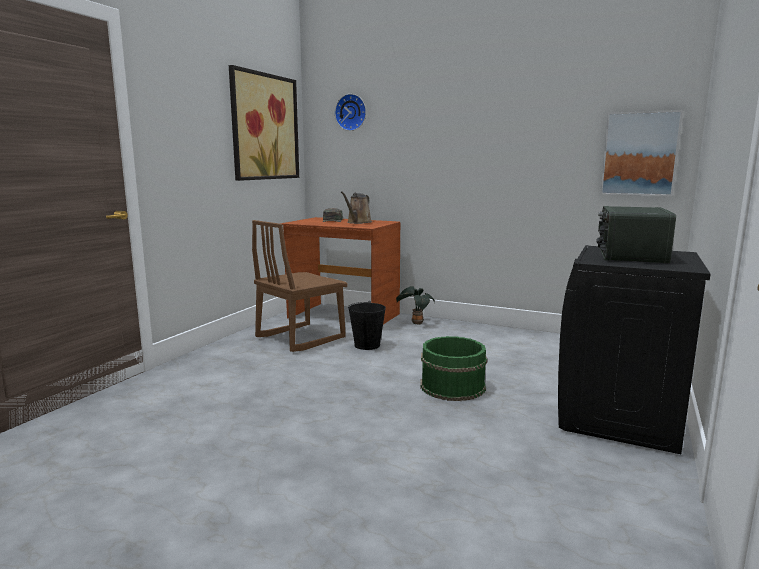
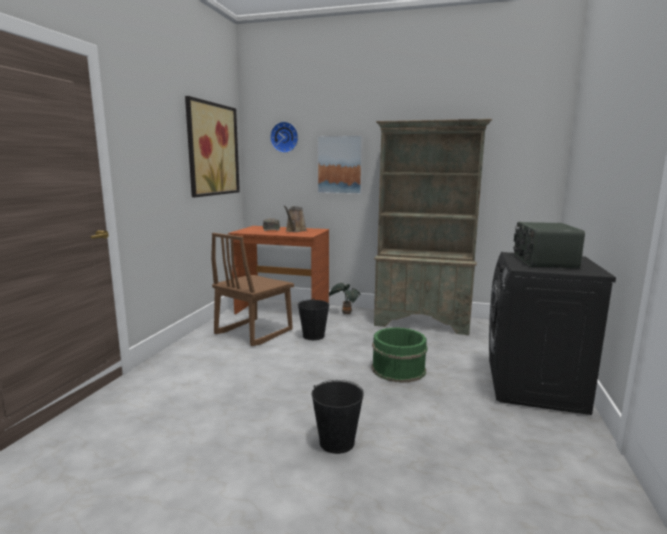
camera: 10 degrees left, 0 degrees up
picture [600,110,683,196] -> picture moved to [317,135,363,194]
none -> black bucket [312,380,364,454]
none -> green bookcase [374,119,492,335]

